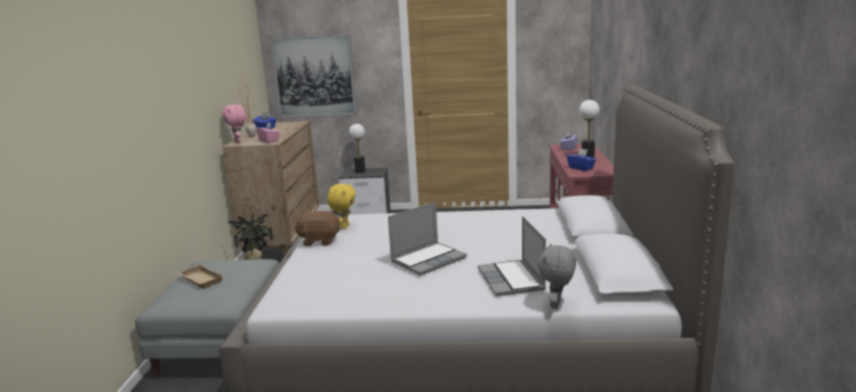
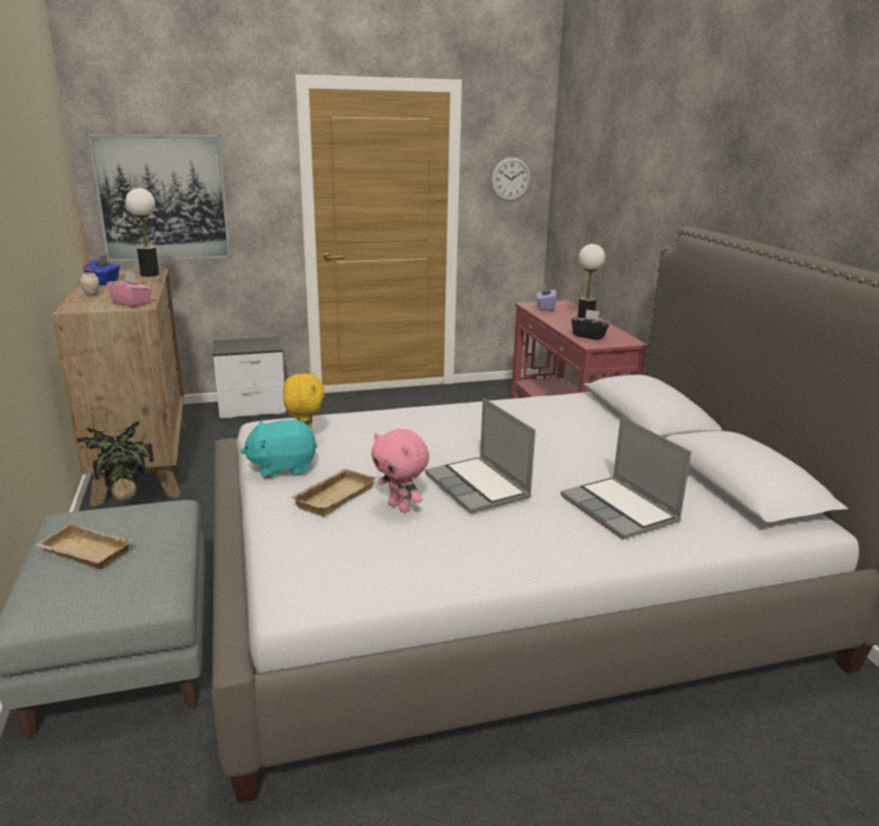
camera: 20 degrees left, 5 degrees up
pink plush toy [222,104,246,143] -> pink plush toy moved to [371,429,429,512]
brown plush toy [294,211,341,246] -> turquoise plush toy [241,420,318,478]
table lamp [349,124,366,173] -> table lamp moved to [126,188,159,277]
laptop [388,202,467,275] -> laptop turned 120 degrees clockwise [425,398,536,513]
grey plush toy [537,243,576,309] -> none
blue tissue box [567,148,596,171] -> black tissue box [571,309,609,340]
none -> beige tray [290,468,376,516]
none -> wall clock [491,157,531,201]

